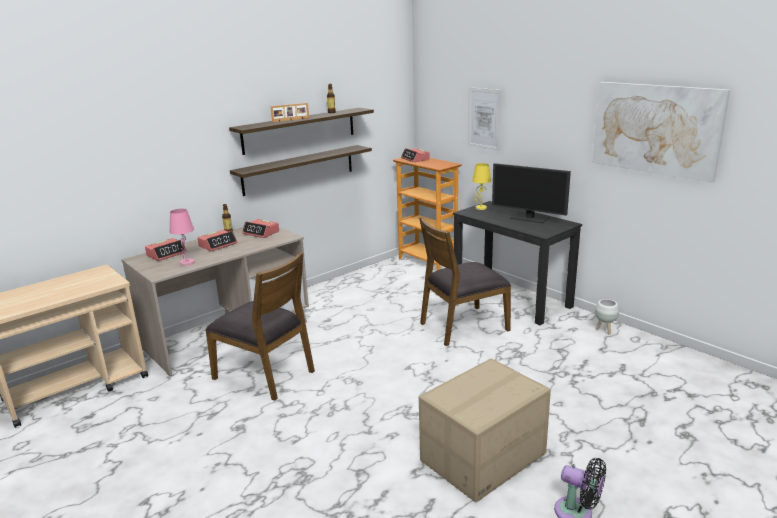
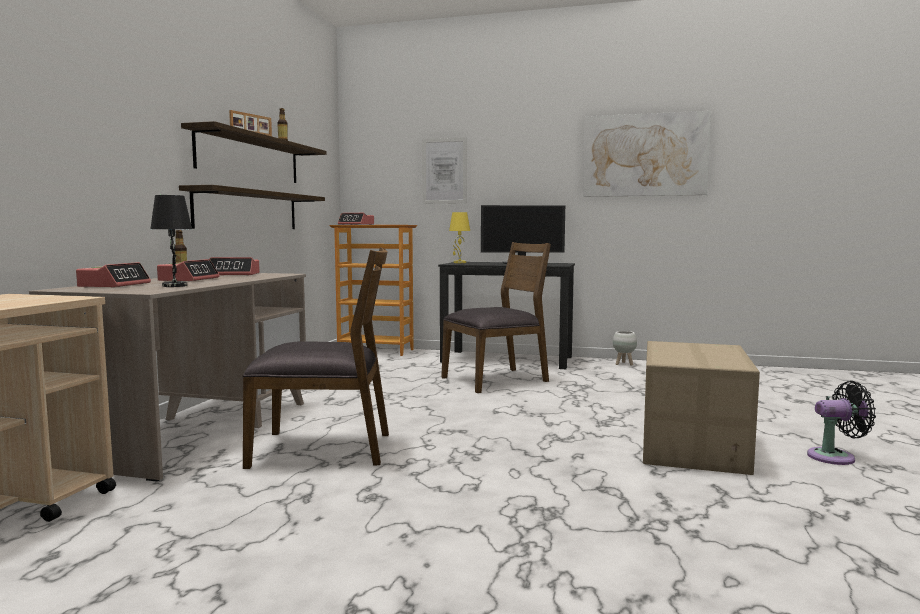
camera: 35 degrees left, 15 degrees down
pink table lamp [170,209,195,266] -> black table lamp [150,195,192,287]
brown chair [419,217,511,346] -> brown chair turned 150 degrees counterclockwise [441,242,551,393]

